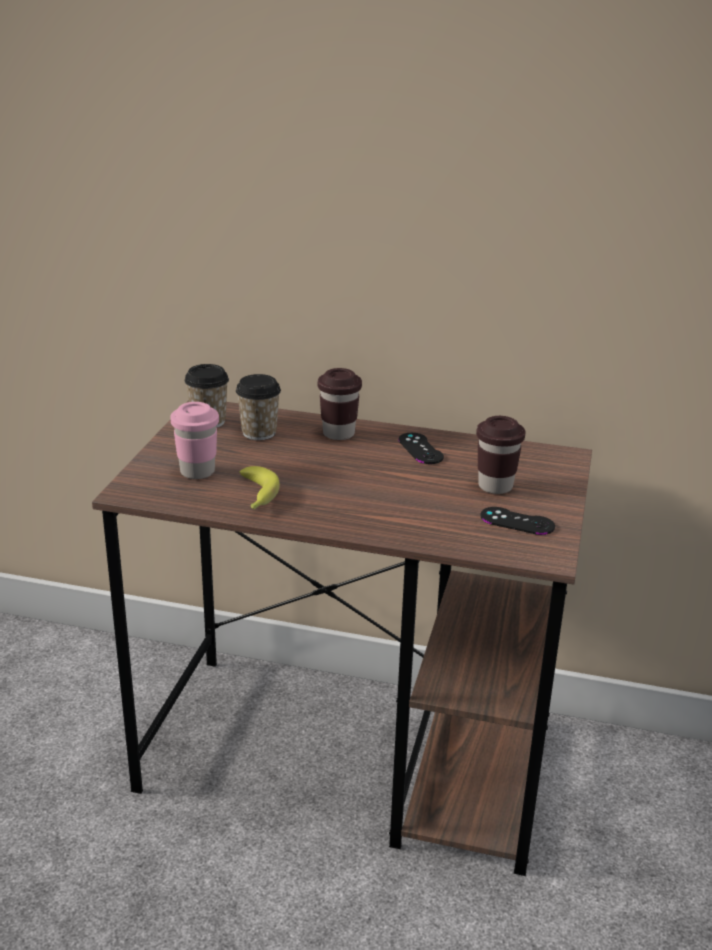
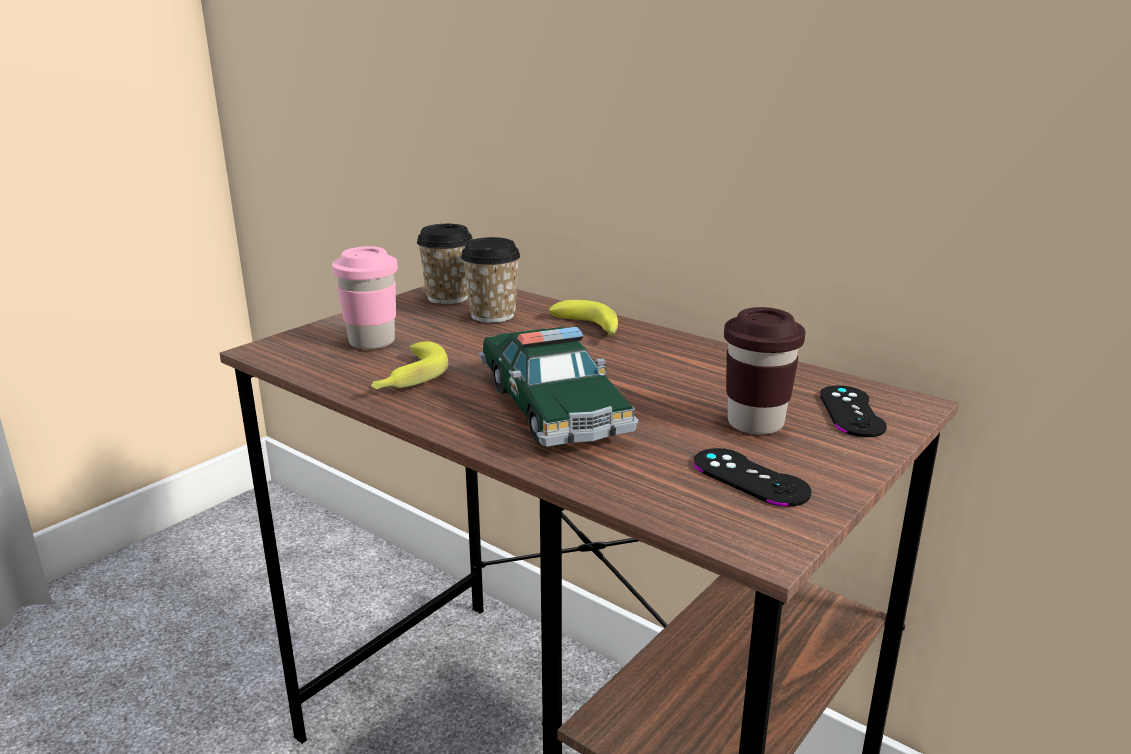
camera: 25 degrees right, 5 degrees down
brown cup [318,368,362,440] -> banana [549,300,618,336]
black game controller [398,433,444,464] -> black game controller moved to [820,385,887,437]
none -> toy car [479,327,639,447]

